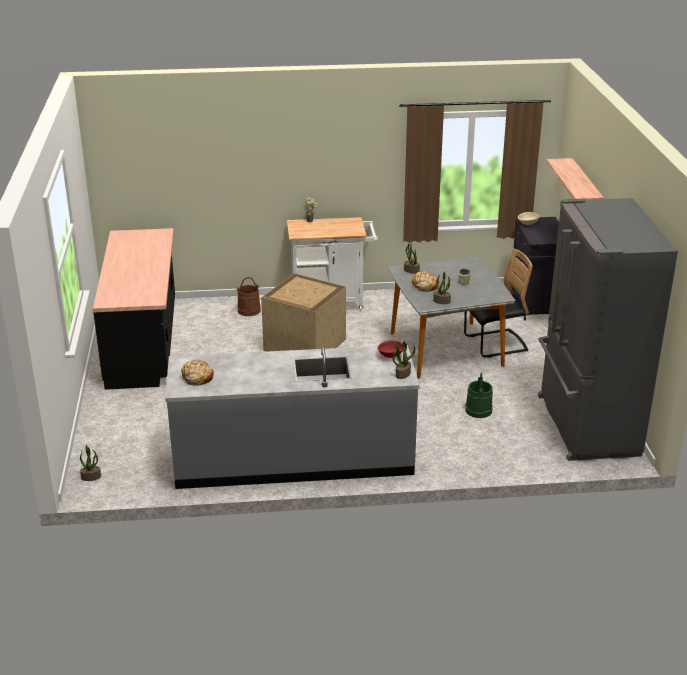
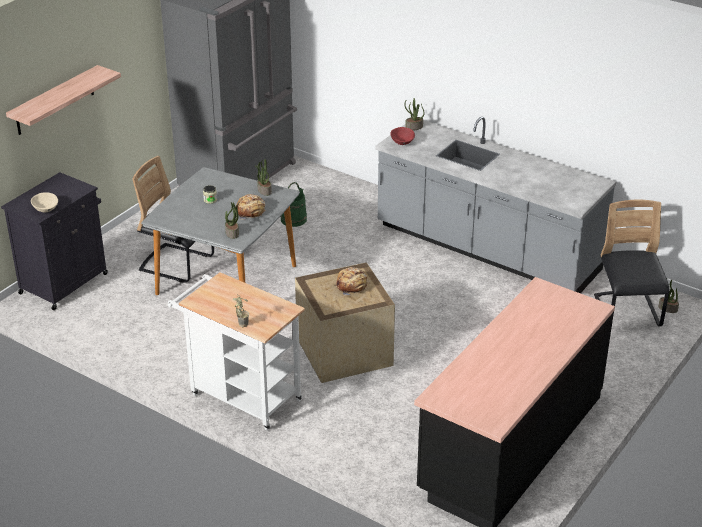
camera: 140 degrees left, 5 degrees up
bread [181,359,214,386] -> bread moved to [336,267,368,296]
brown bucket [236,277,261,316] -> none
none -> black chair [594,200,670,326]

